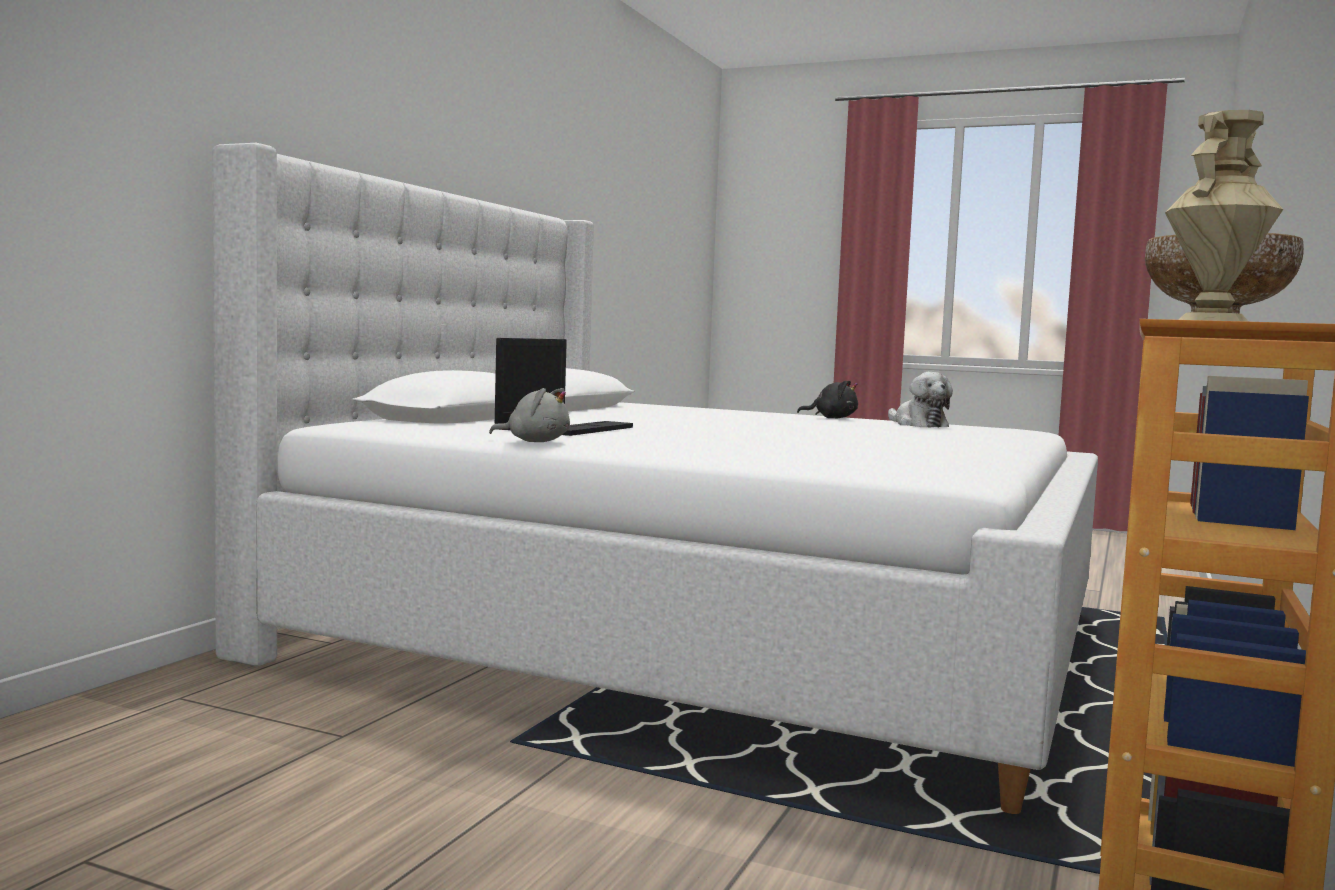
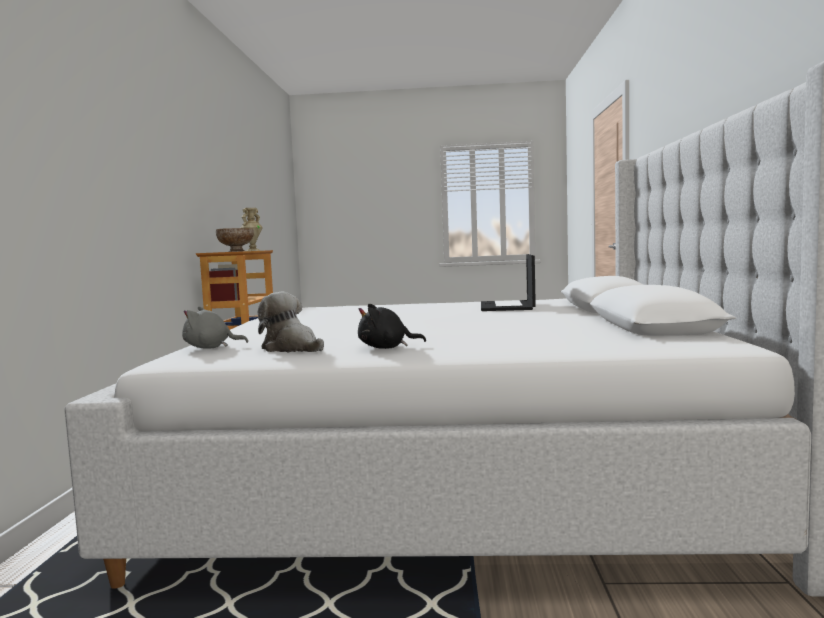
camera: 160 degrees right, 0 degrees up
grey plush toy [489,388,570,442] -> grey plush toy moved to [182,306,248,349]

